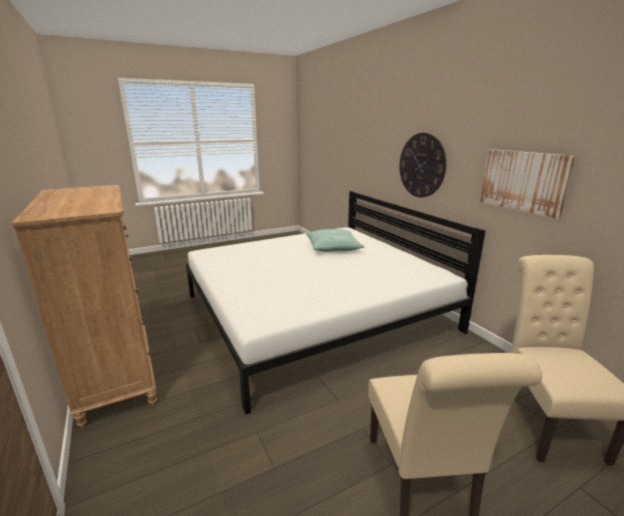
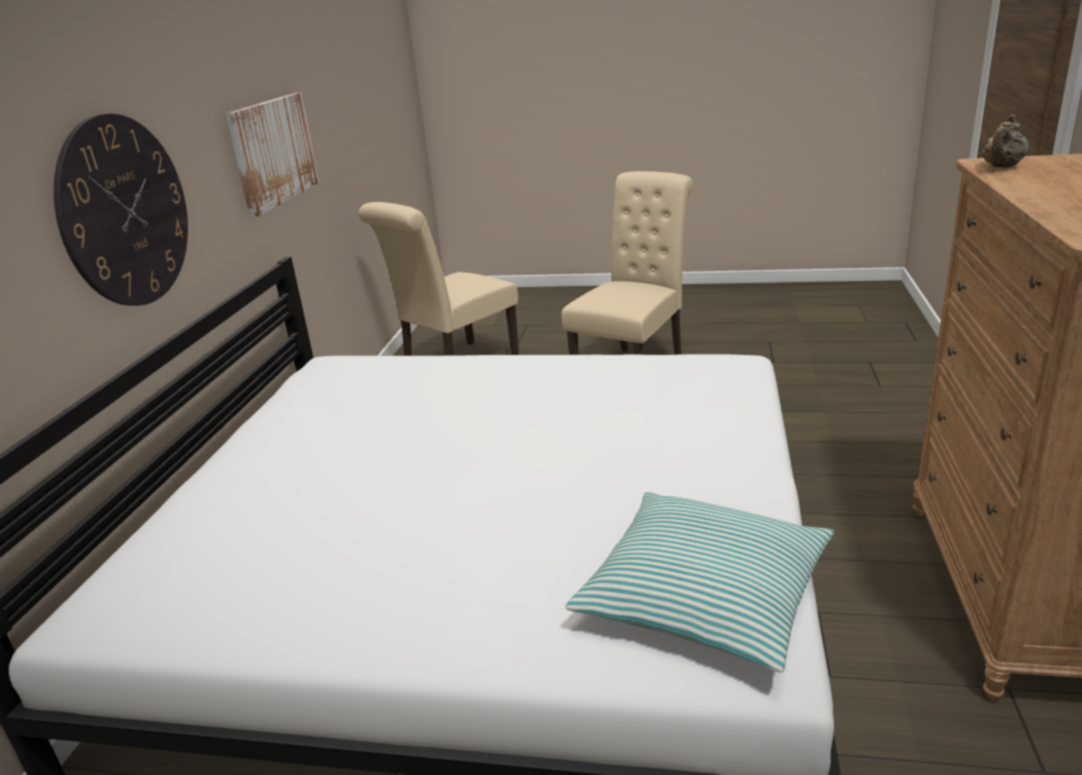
camera: 140 degrees left, 5 degrees up
pillow [306,229,364,252] -> pillow moved to [565,492,834,672]
none -> beige teapot [982,115,1028,168]

